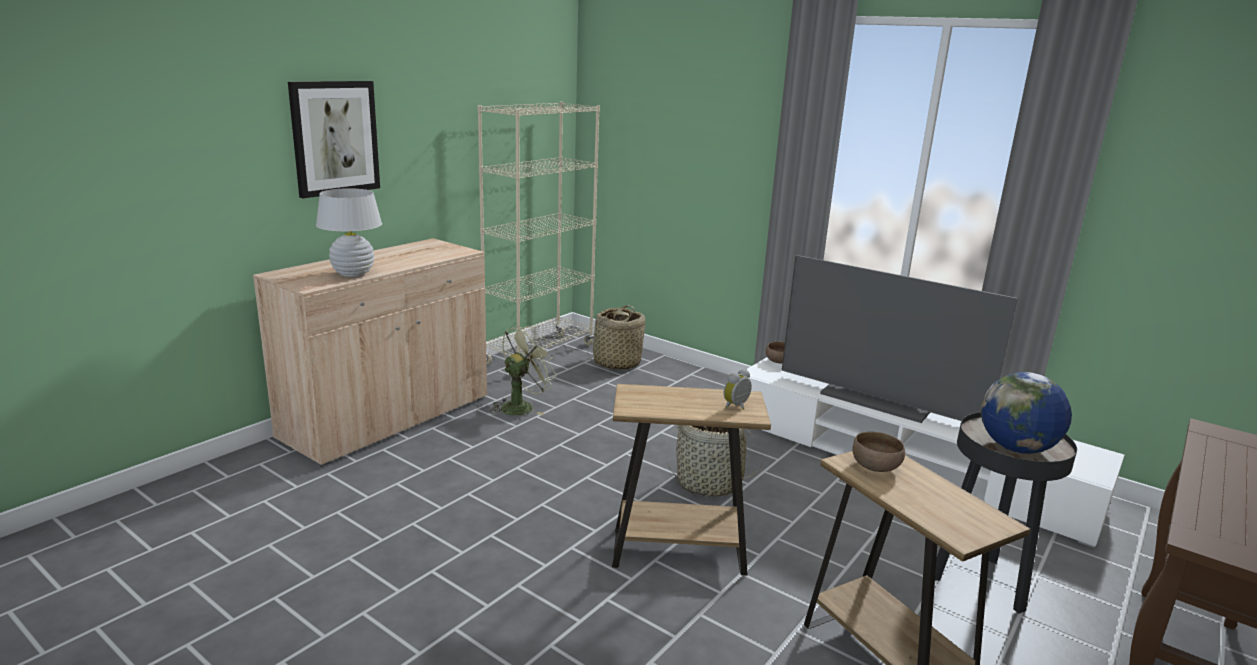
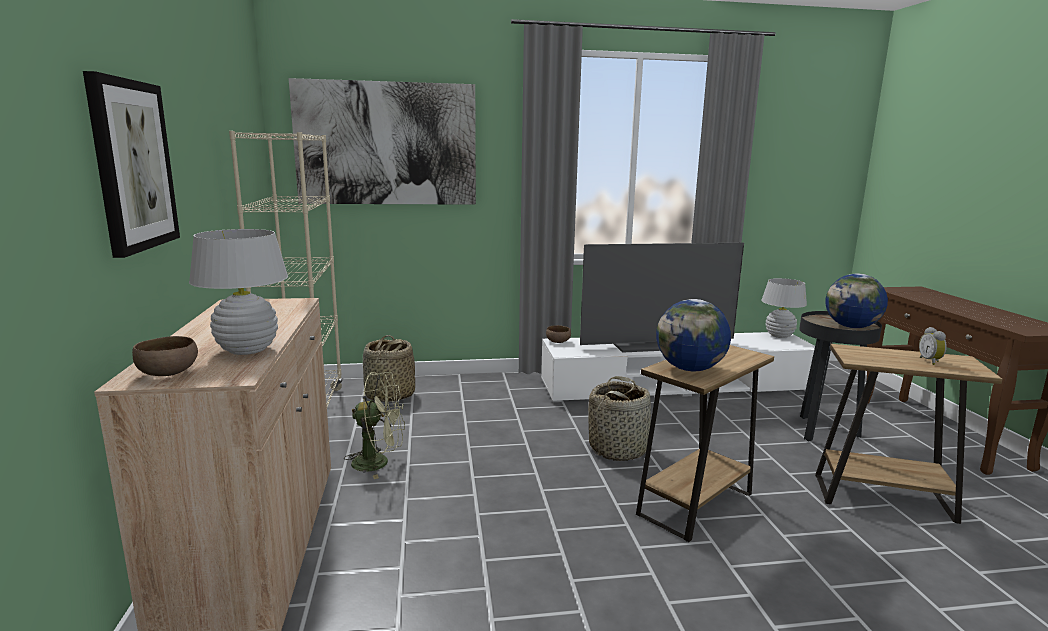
camera: 45 degrees left, 5 degrees down
green fan [490,325,557,415] -> green fan turned 90 degrees clockwise [344,372,405,479]
alarm clock [723,369,752,410] -> alarm clock moved to [919,327,947,365]
brown bowl [852,432,905,472] -> brown bowl moved to [132,336,198,376]
none -> picture [289,78,476,205]
none -> globe [656,299,731,371]
none -> white table lamp [761,278,807,338]

